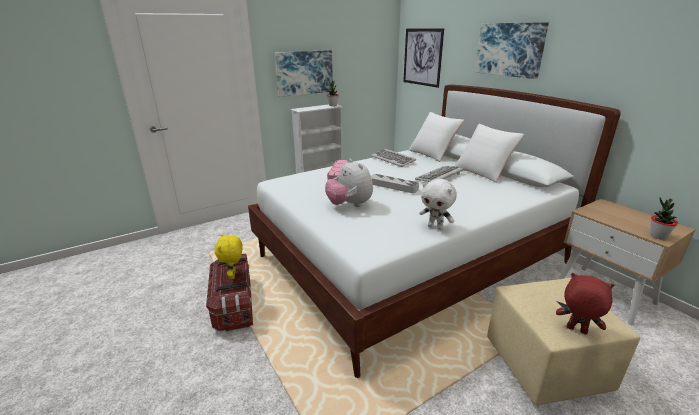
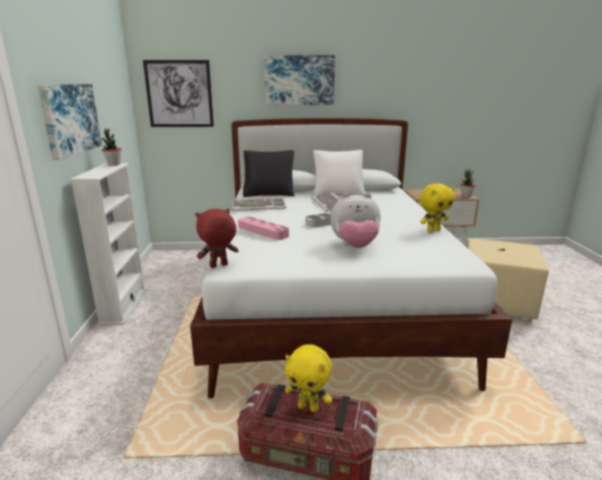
camera: 60 degrees left, 5 degrees down
white pillow [409,112,464,162] -> black pillow [243,150,295,197]
white plush toy [419,179,457,230] -> yellow plush toy [420,184,455,232]
red plush toy [556,273,614,335] -> red plush toy moved to [195,208,238,268]

